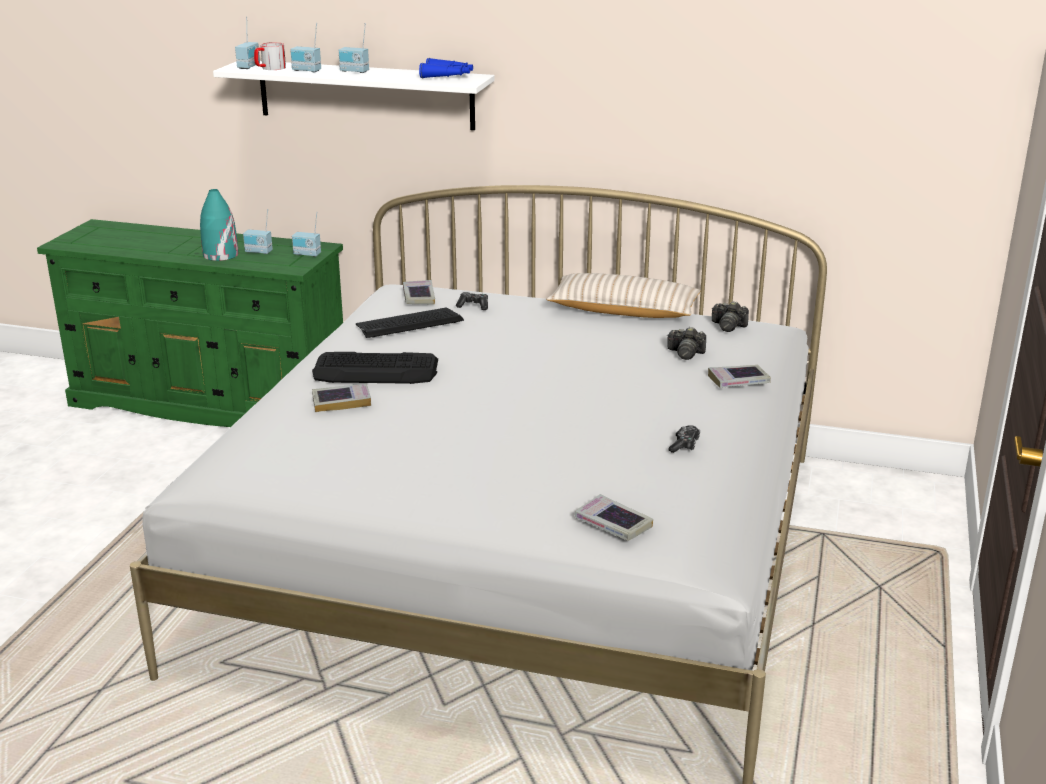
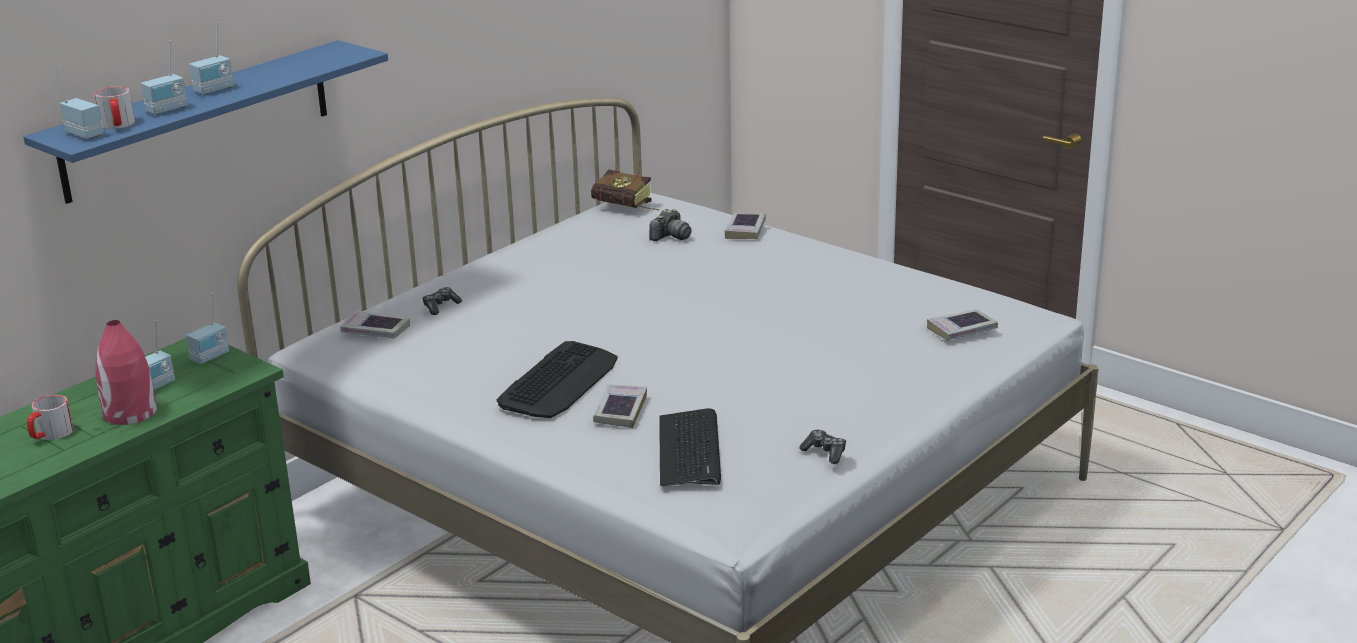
camera: 65 degrees left, 0 degrees up
turquoise vase [200,189,239,261] -> red vase [96,320,157,425]
white shelf [213,61,495,130] -> blue shelf [23,40,388,204]
keyboard [356,307,464,338] -> keyboard moved to [659,408,721,486]
blue binoculars [419,58,473,78] -> none
beige pillow [546,273,701,318] -> none
game controller [668,425,700,453] -> game controller moved to [799,430,846,464]
camera [711,301,749,332] -> book [591,168,660,211]
none -> mug [27,395,73,440]

